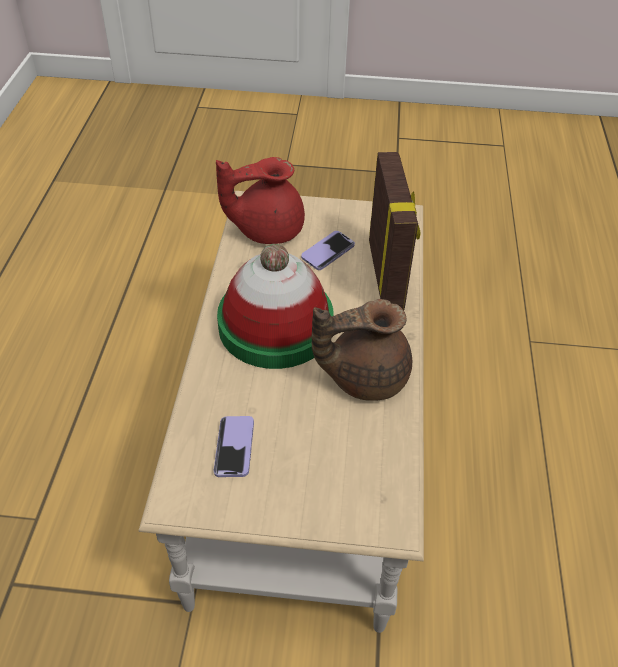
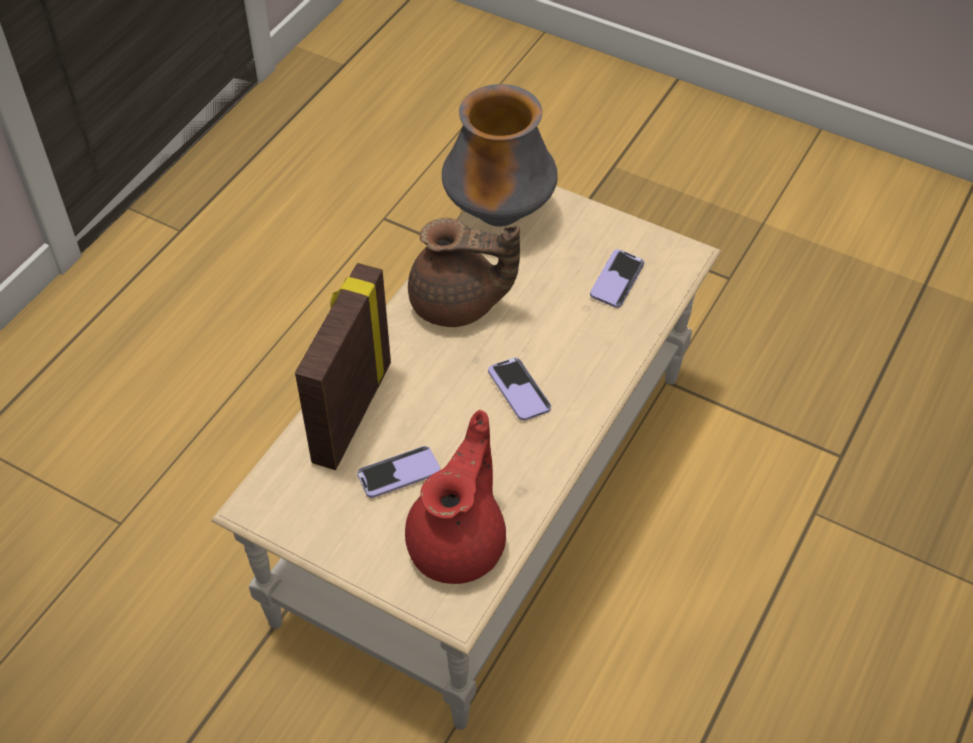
camera: 155 degrees left, 5 degrees up
red teapot [216,157,305,244] -> red teapot turned 75 degrees counterclockwise [405,410,506,584]
hat [217,244,334,369] -> phone [488,358,551,421]
none -> vase [442,84,558,227]

